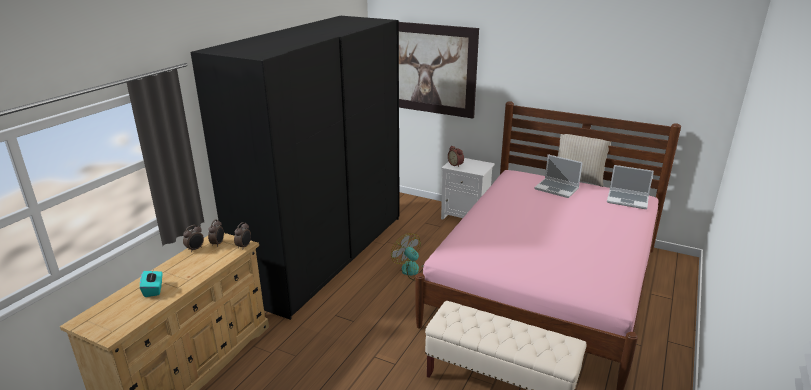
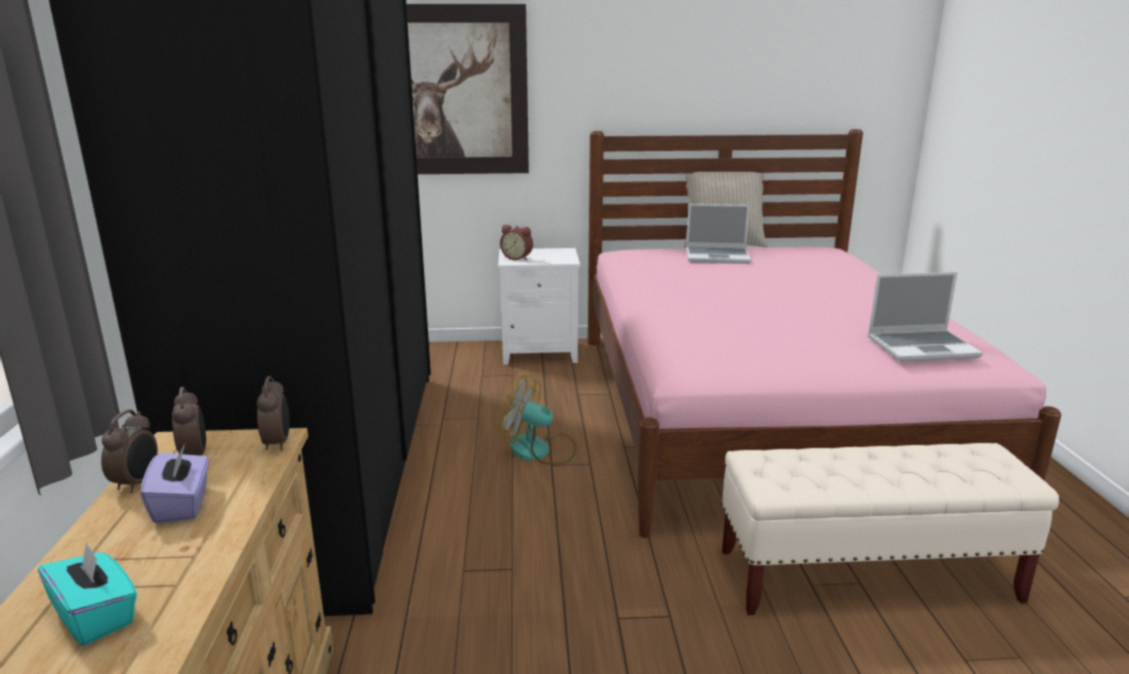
camera: 30 degrees left, 5 degrees down
laptop [607,165,654,209] -> laptop moved to [868,272,983,362]
none -> purple tissue box [140,444,209,524]

